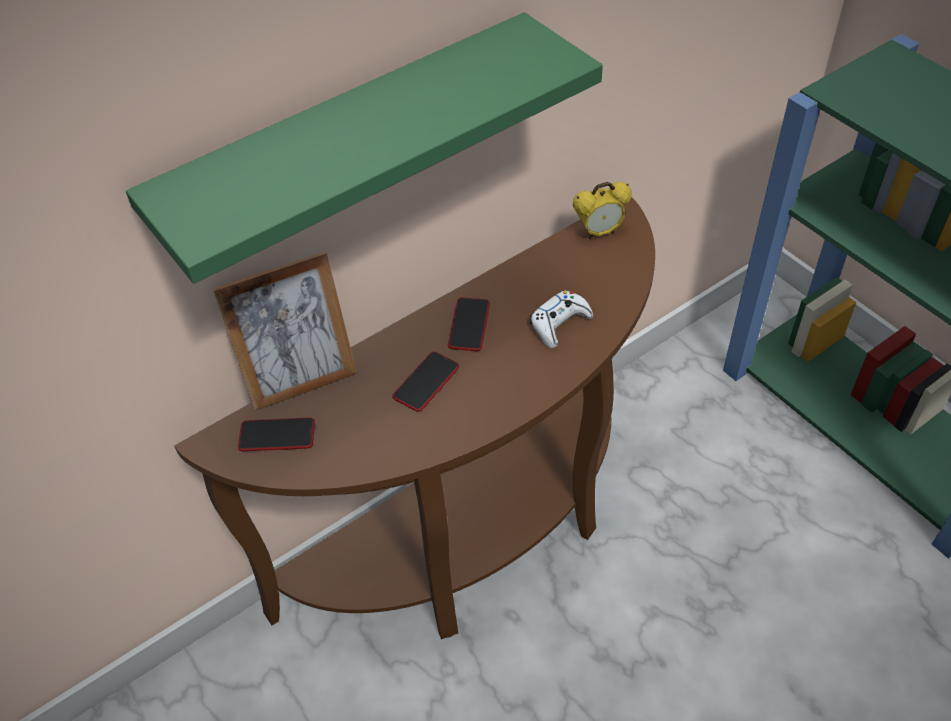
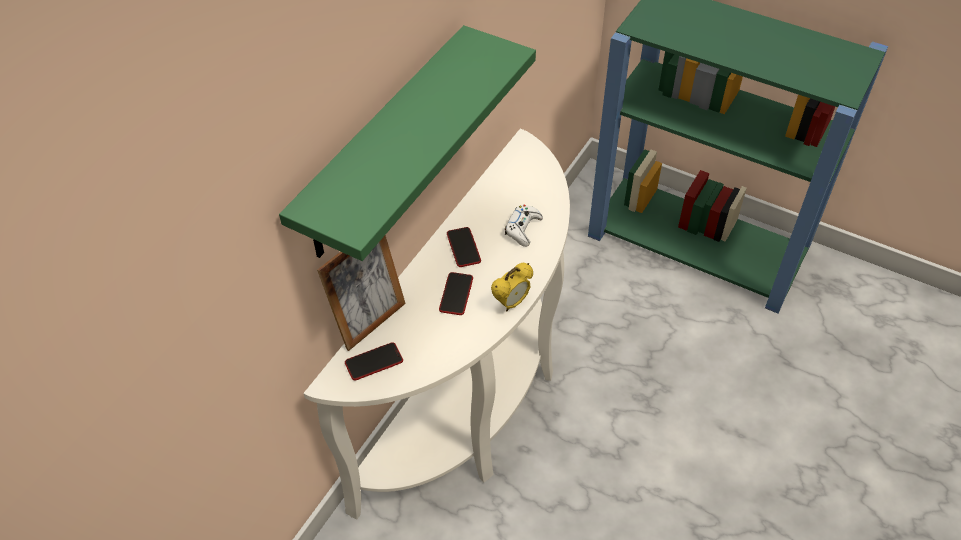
camera: 25 degrees left, 0 degrees up
brown console table [174,197,655,639] -> white console table [304,129,570,520]
alarm clock [573,182,632,239] -> alarm clock moved to [491,263,533,311]

